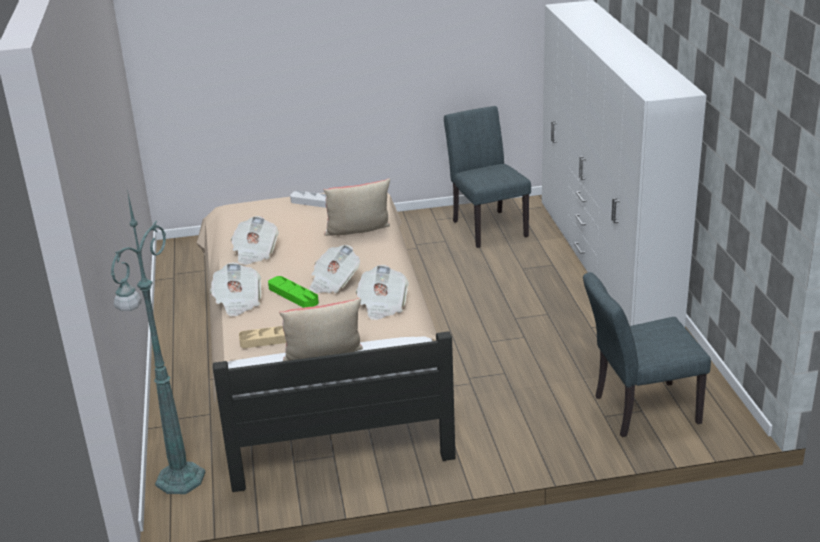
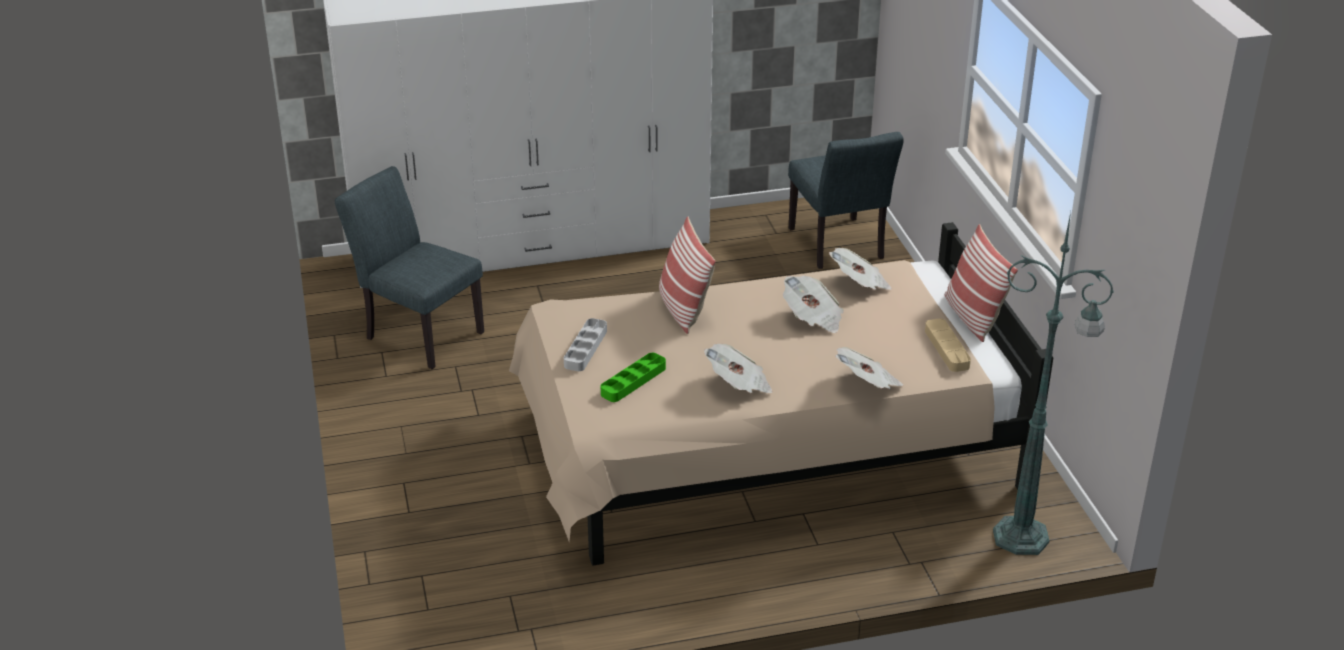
camera: 95 degrees left, 5 degrees up
green tray [268,276,319,308] -> green tray moved to [601,353,666,402]
grey chair [444,106,531,248] -> grey chair turned 60 degrees clockwise [335,166,484,369]

